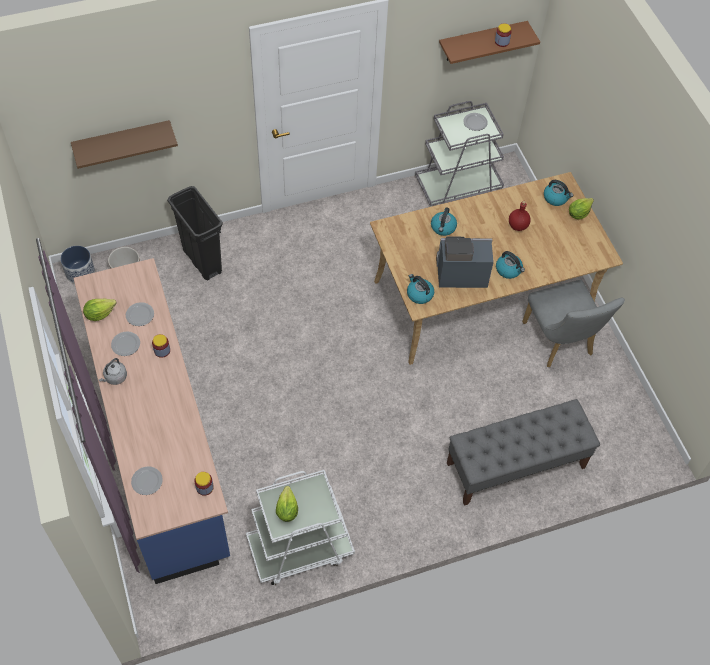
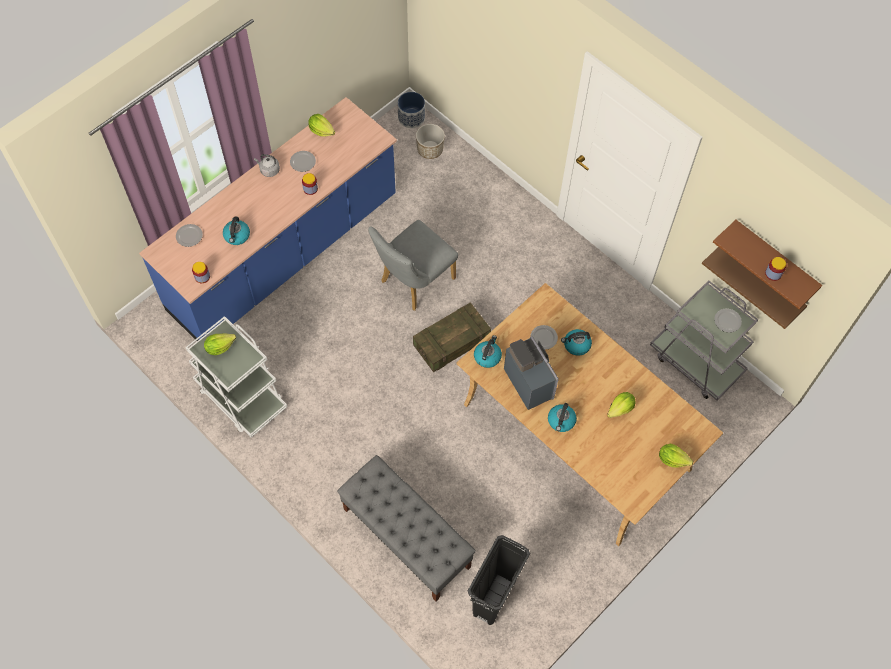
camera: 65 degrees right, 5 degrees up
brown shelf [71,120,178,169] -> brown shelf moved to [702,247,807,329]
plate [126,302,154,326] -> plate moved to [530,325,558,350]
black trash can [167,186,223,280] -> black trash can moved to [468,535,530,625]
red bottle [509,201,531,231] -> lettuce [607,392,635,418]
grey chair [522,280,625,367] -> grey chair moved to [368,220,458,311]
kettle [544,180,573,206] -> kettle moved to [223,217,250,245]
none -> crate [413,302,491,372]

